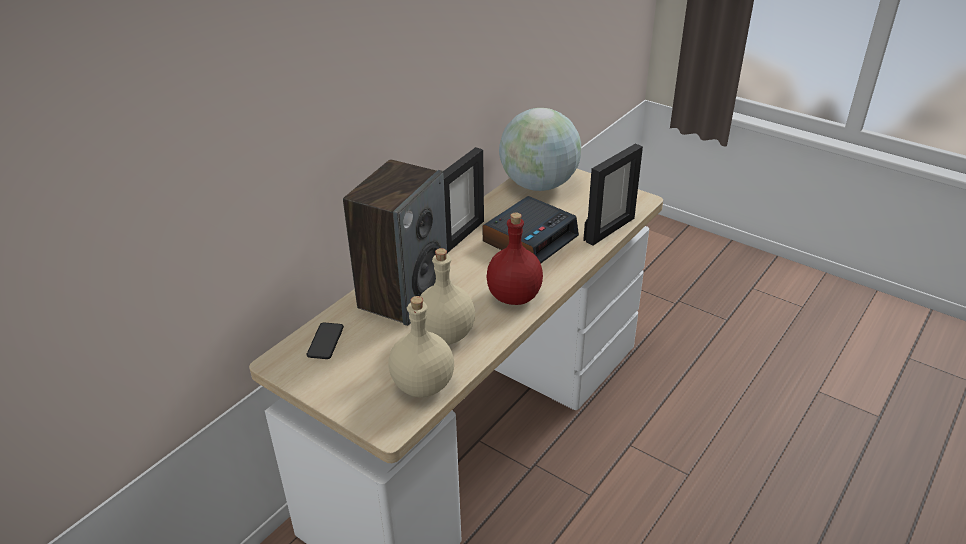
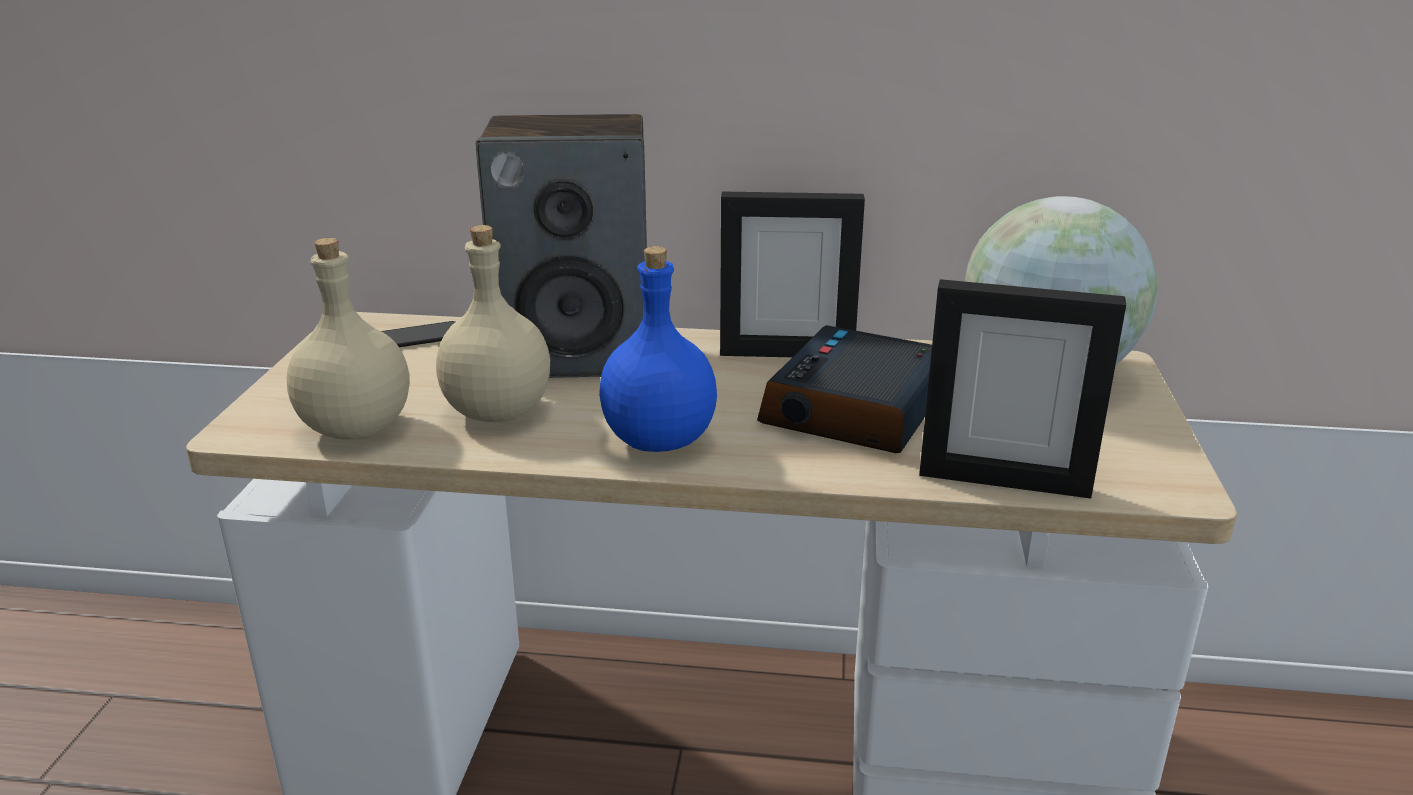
camera: 60 degrees right, 10 degrees down
alarm clock [482,196,579,263] -> alarm clock turned 105 degrees clockwise [757,325,932,453]
red bottle [486,213,543,305] -> blue bottle [599,246,717,452]

